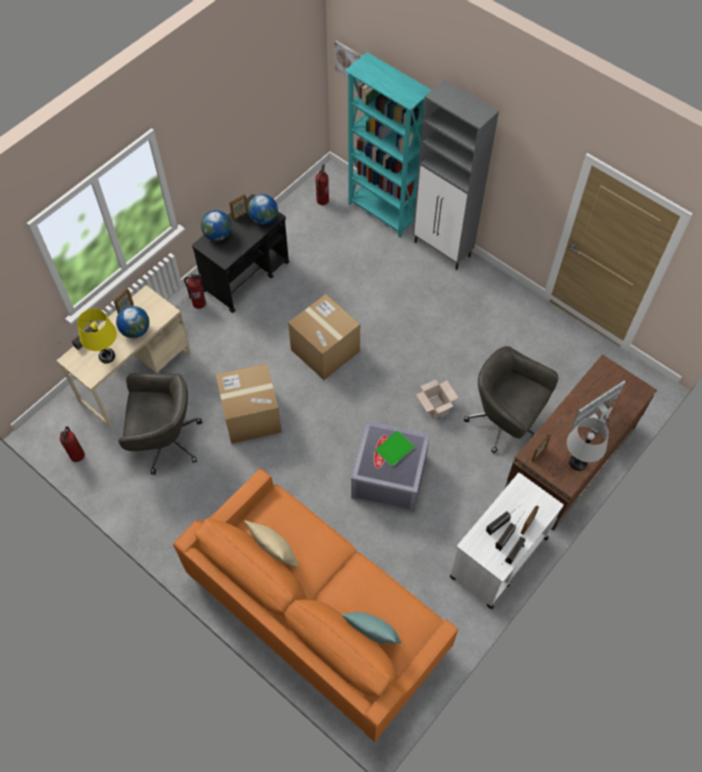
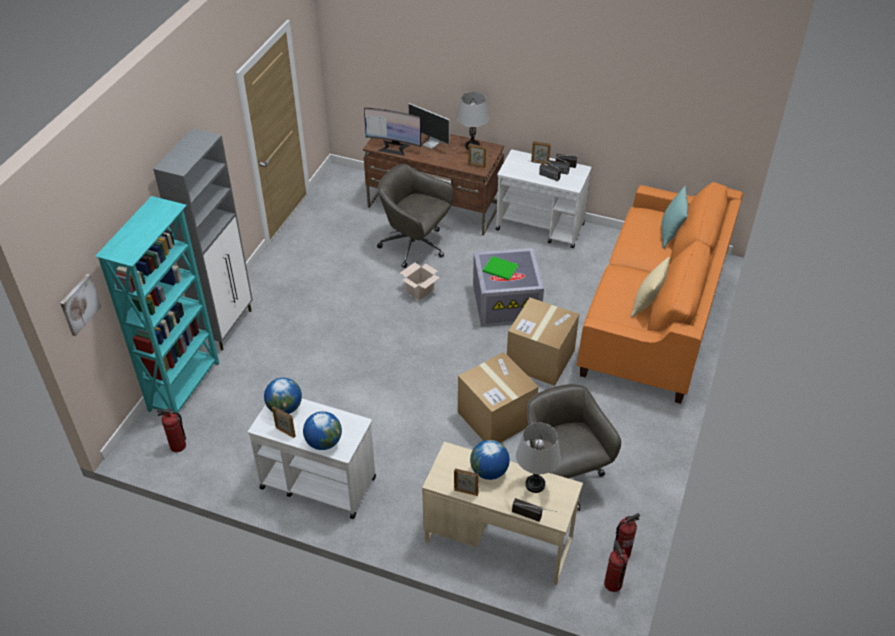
camera: 110 degrees left, 15 degrees down
yellow table lamp [77,309,117,363] -> grey table lamp [516,423,561,493]
fire extinguisher [184,274,206,309] -> fire extinguisher moved to [604,540,628,592]
black cart [192,194,289,313] -> white cart [248,399,376,519]
cardboard box [288,294,360,380] -> cardboard box moved to [507,298,579,386]
grey office chair [464,346,558,454] -> grey office chair turned 105 degrees clockwise [377,164,453,268]
none -> monitor [364,108,421,156]

